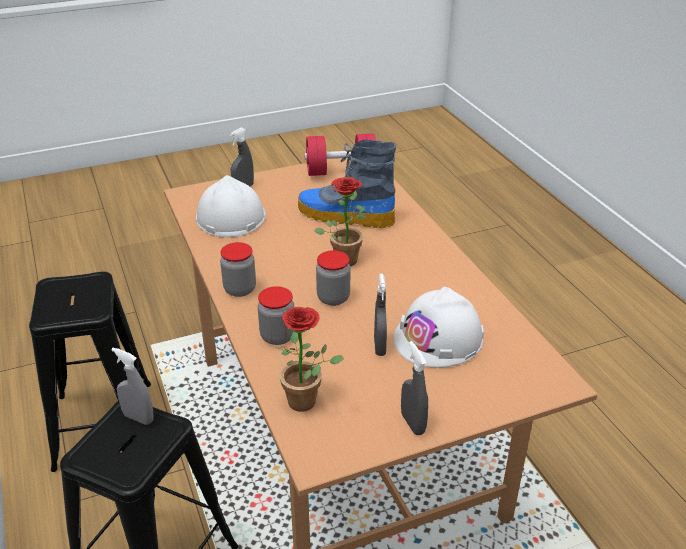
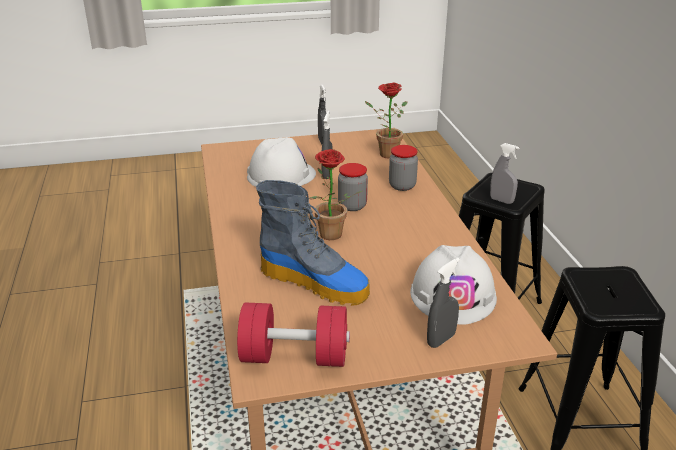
camera: 170 degrees left, 5 degrees down
jar [220,242,256,297] -> none

